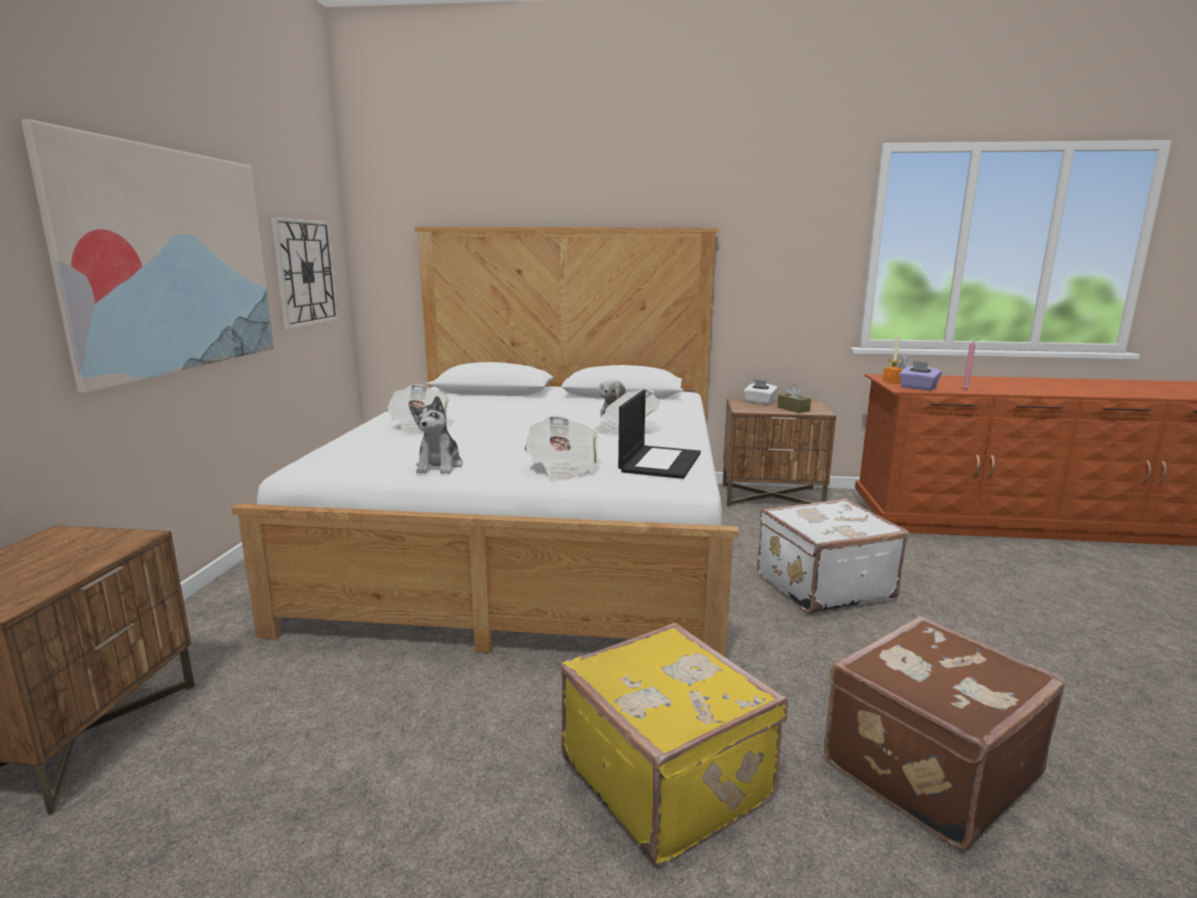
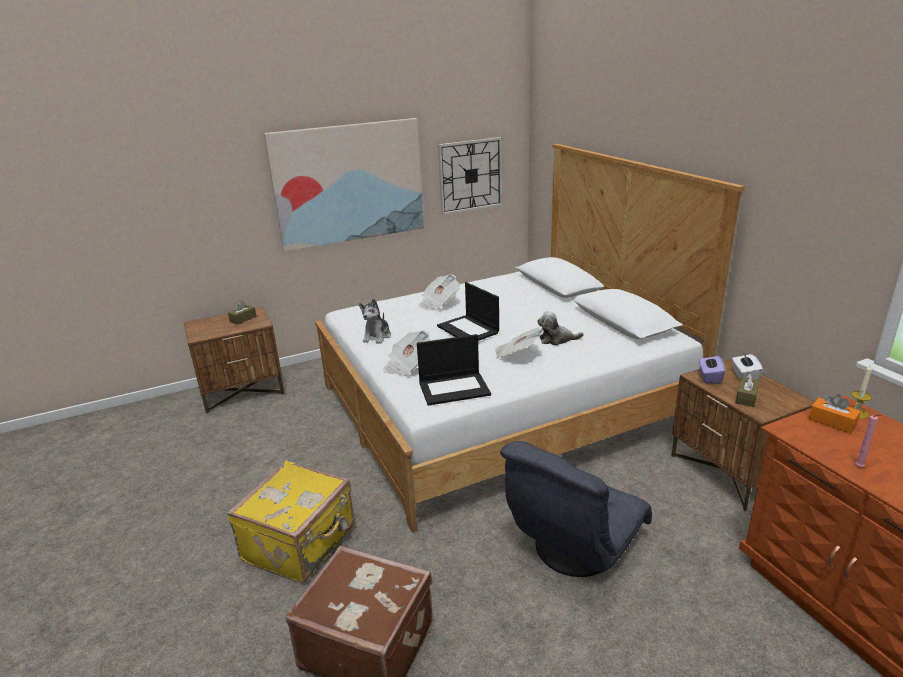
camera: 60 degrees right, 10 degrees up
plush toy [410,396,463,474] -> plush toy turned 45 degrees counterclockwise [359,299,391,344]
white suitcase [757,498,909,614] -> grey armchair [500,441,652,577]
purple tissue box [899,361,942,390] -> purple tissue box moved to [699,356,725,384]
none -> brown tissue box [228,301,256,325]
none -> laptop [437,282,499,341]

